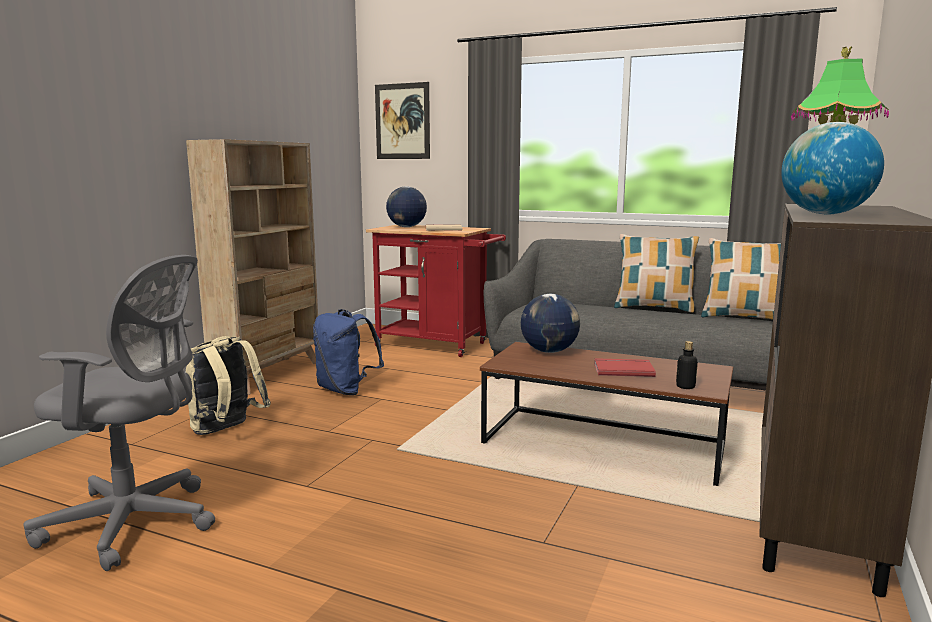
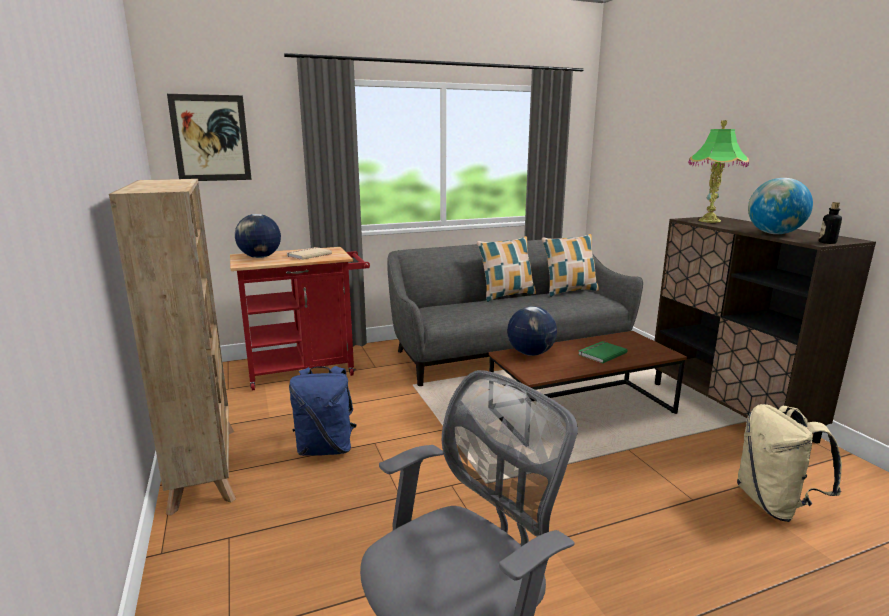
camera: 45 degrees left, 5 degrees up
beige backpack [186,336,271,435] -> beige backpack moved to [737,404,842,522]
red book [594,358,656,377] -> green book [578,341,628,364]
bottle [676,341,698,389] -> bottle moved to [819,202,842,244]

